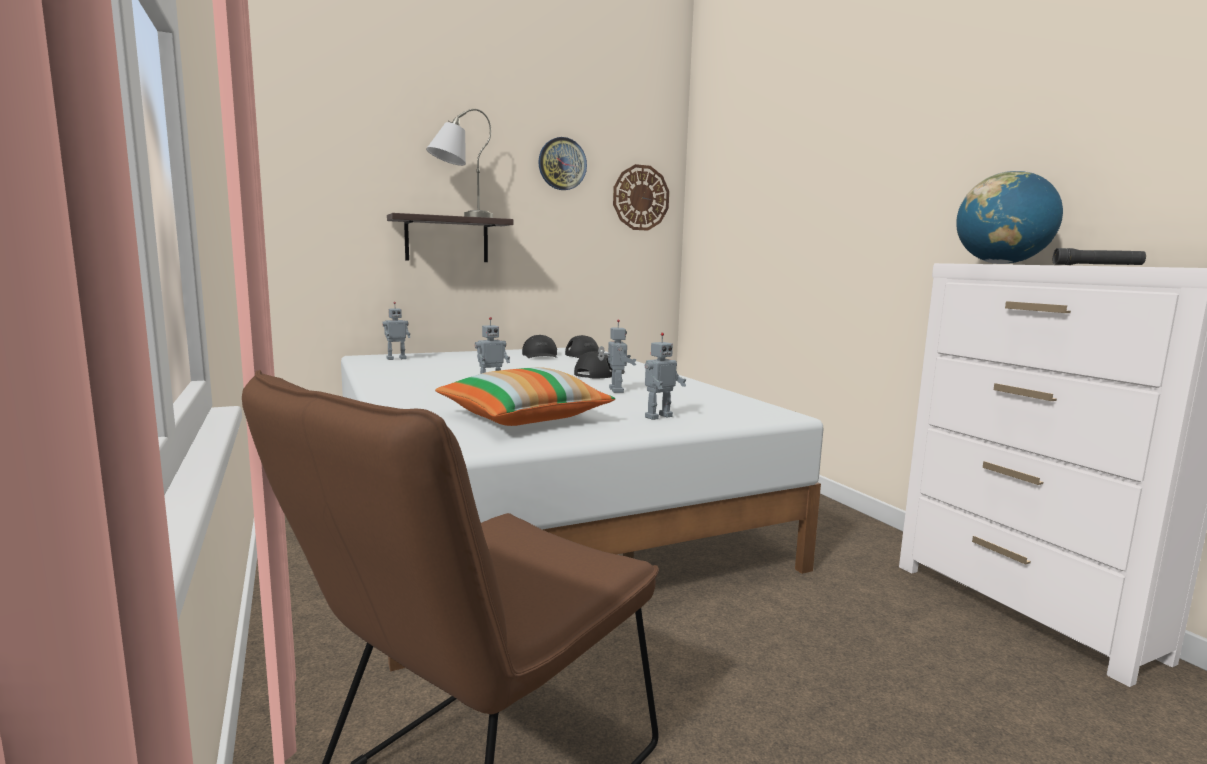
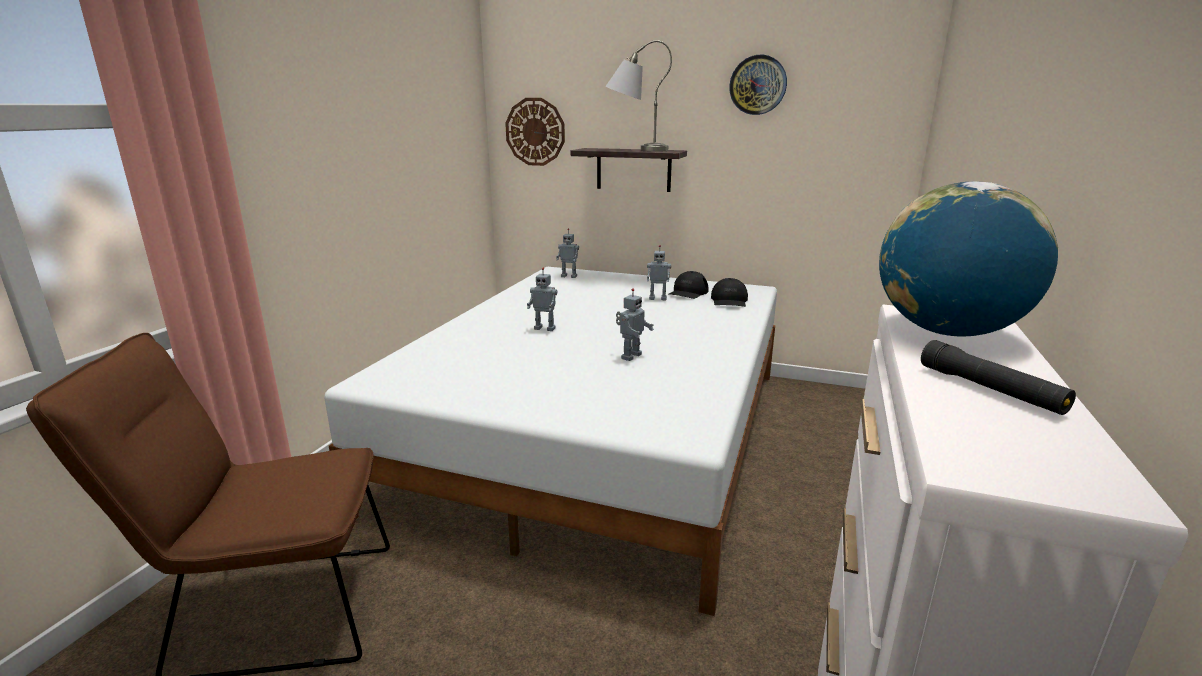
camera: 45 degrees right, 10 degrees up
pillow [435,367,615,426] -> none
black cap [574,351,625,378] -> none
wall clock [613,164,669,231] -> wall clock moved to [505,98,565,166]
toy robot [645,332,686,420] -> toy robot moved to [647,245,671,300]

